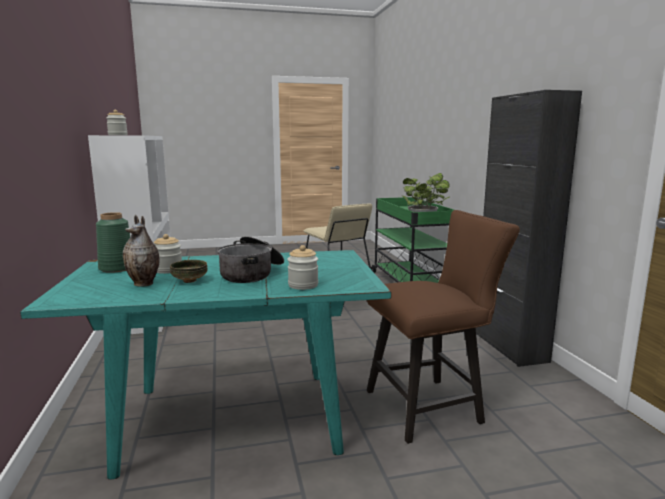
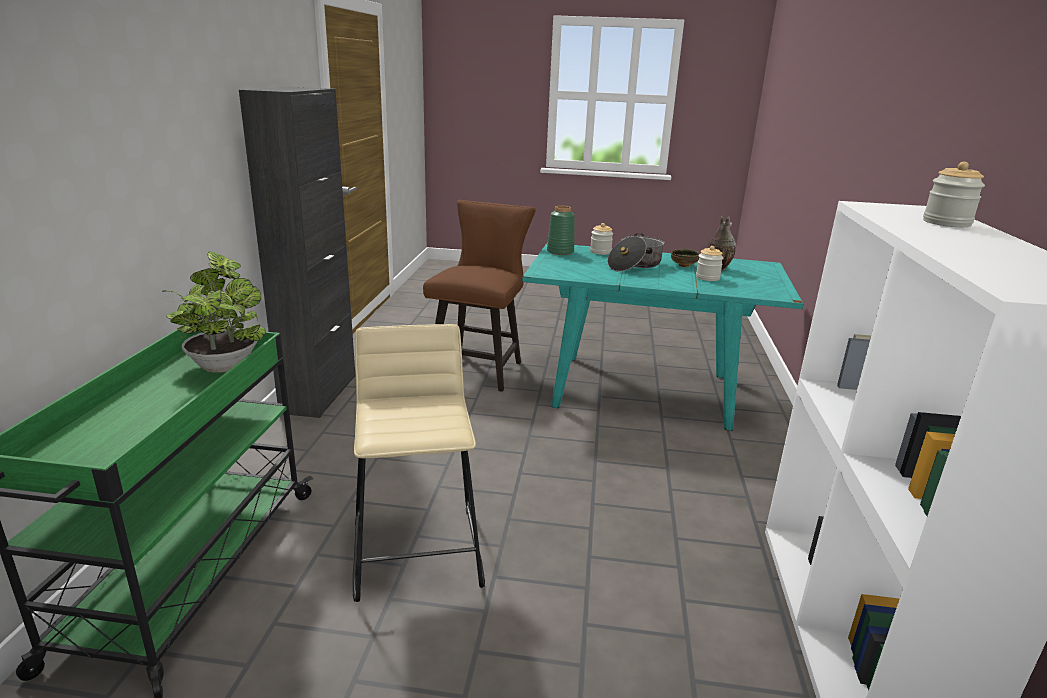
camera: 160 degrees left, 10 degrees up
green vase [96,212,130,273] -> green vase moved to [547,206,575,255]
brown chair [367,210,520,444] -> brown chair turned 105 degrees clockwise [423,200,536,392]

